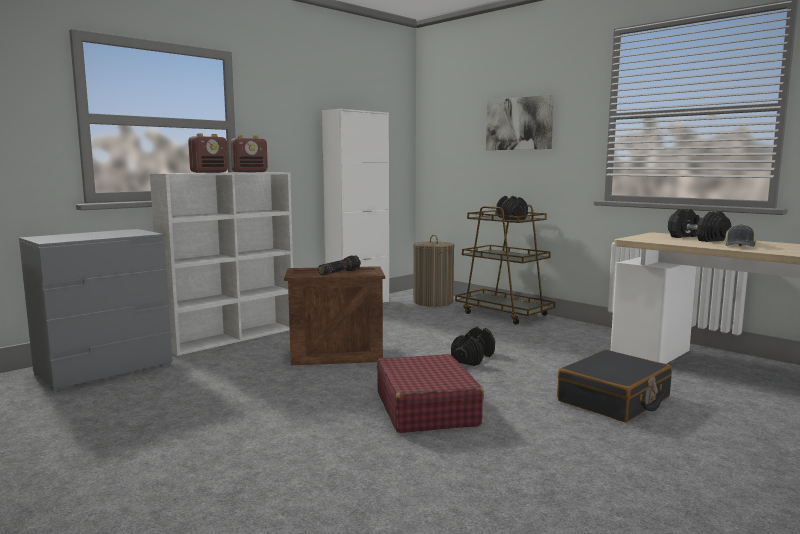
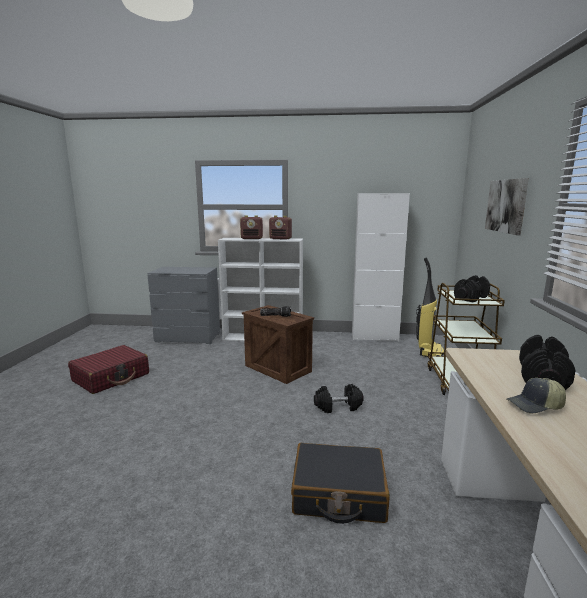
camera: 50 degrees right, 5 degrees up
red suitcase [377,354,484,433] -> red suitcase moved to [68,345,149,394]
laundry basket [413,234,454,307] -> vacuum cleaner [416,257,444,357]

